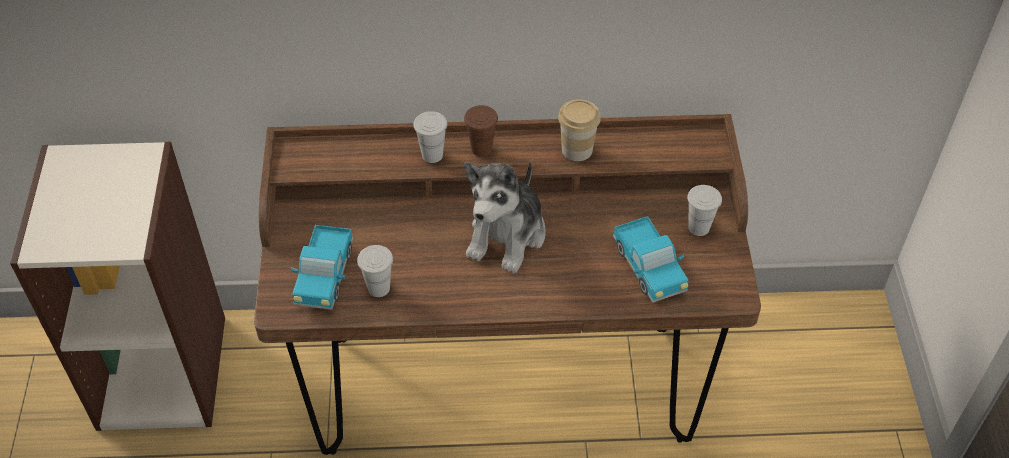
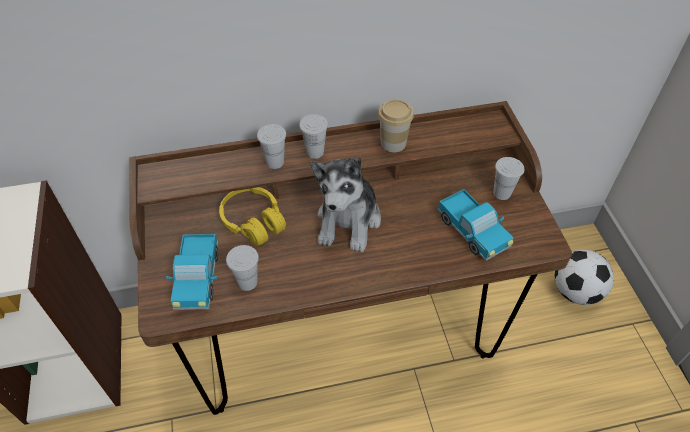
camera: 10 degrees left, 0 degrees up
brown cup [464,105,498,157] -> white cup [299,114,328,159]
none -> yellow headphones [219,187,286,246]
none -> football [555,250,614,305]

